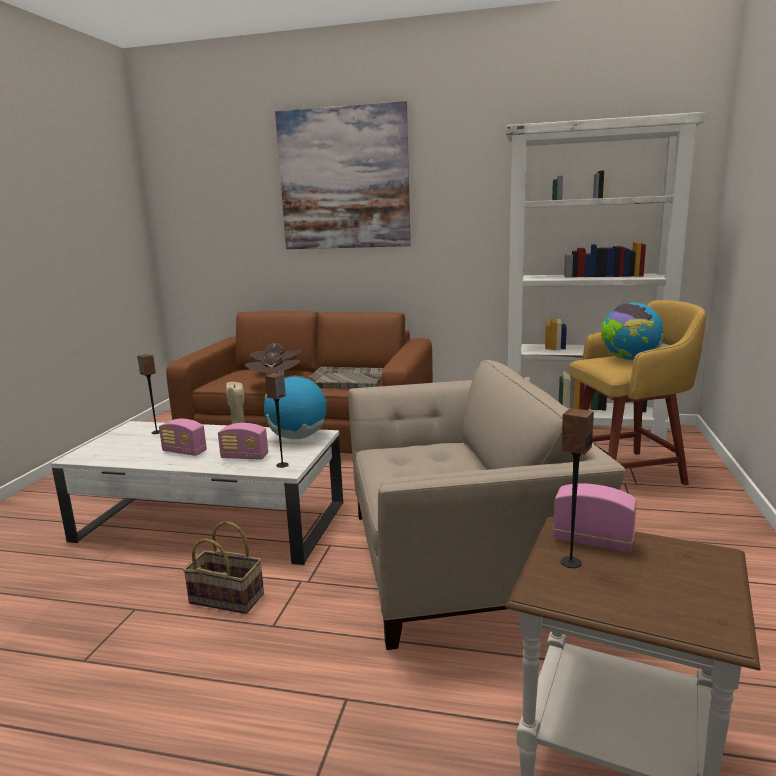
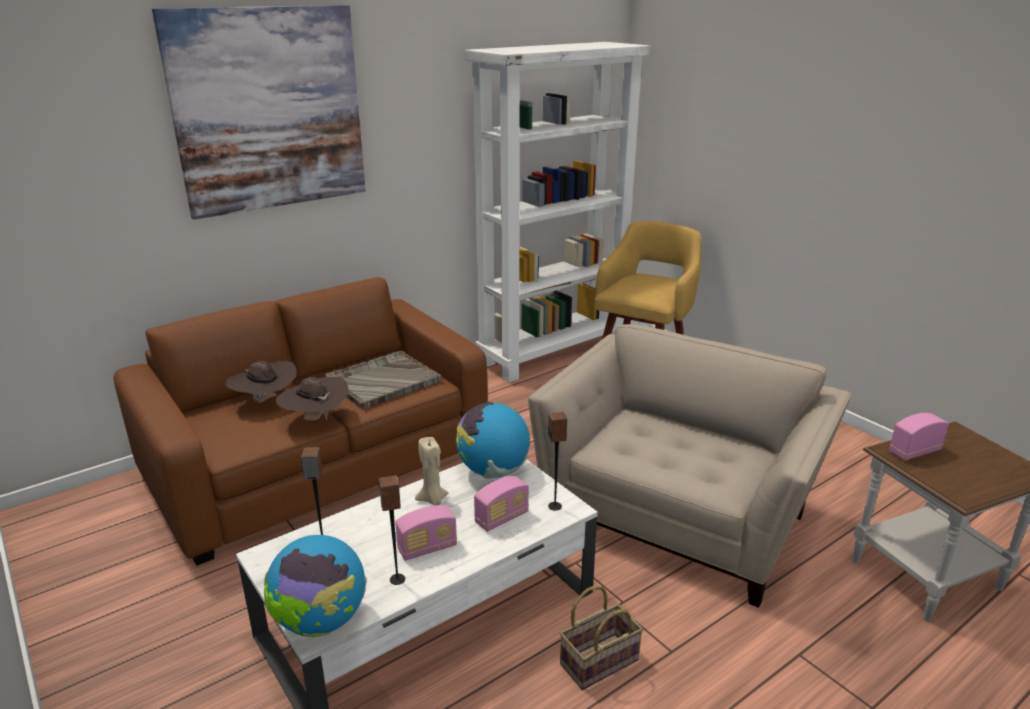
camera: 50 degrees left, 10 degrees up
speaker [560,408,594,568] -> speaker moved to [379,475,405,585]
globe [601,303,663,360] -> globe moved to [264,535,367,637]

